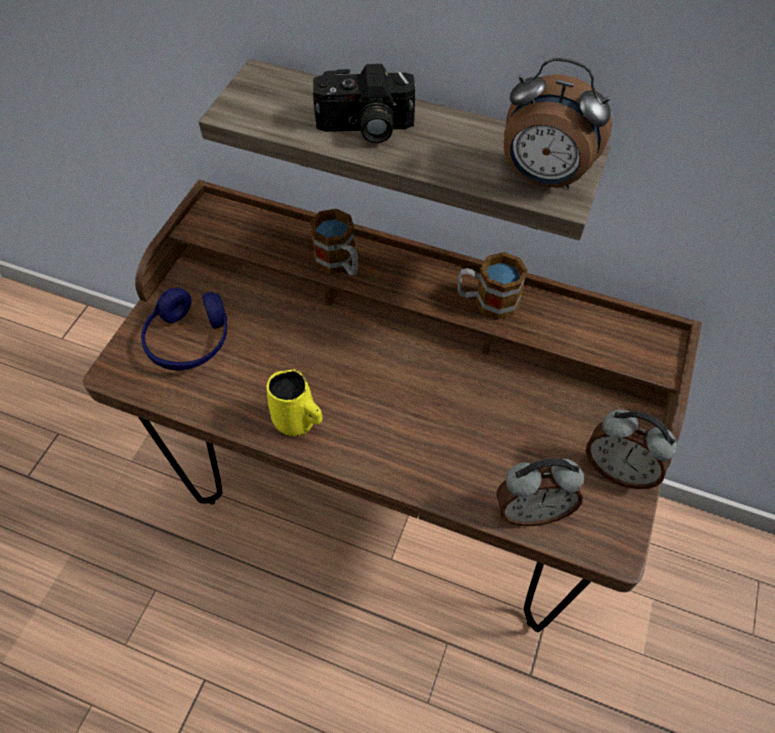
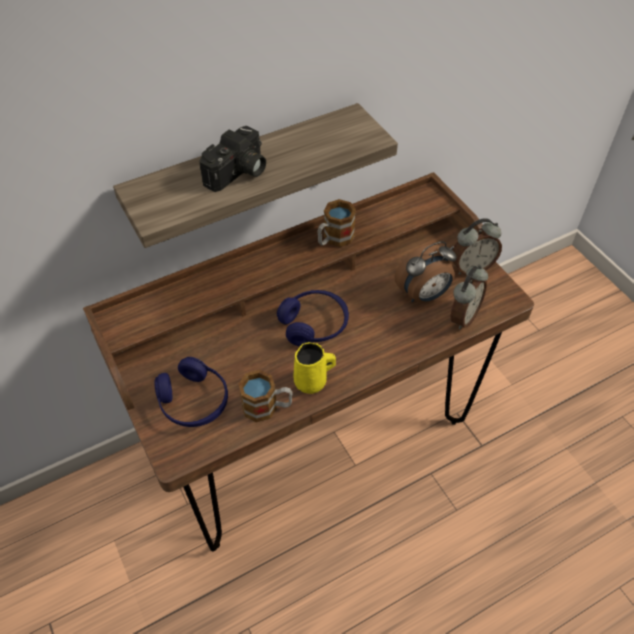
camera: 50 degrees left, 5 degrees down
mug [310,209,358,276] -> mug moved to [238,370,293,422]
alarm clock [504,58,612,188] -> alarm clock moved to [395,241,457,303]
none -> blue headphones [277,290,349,346]

